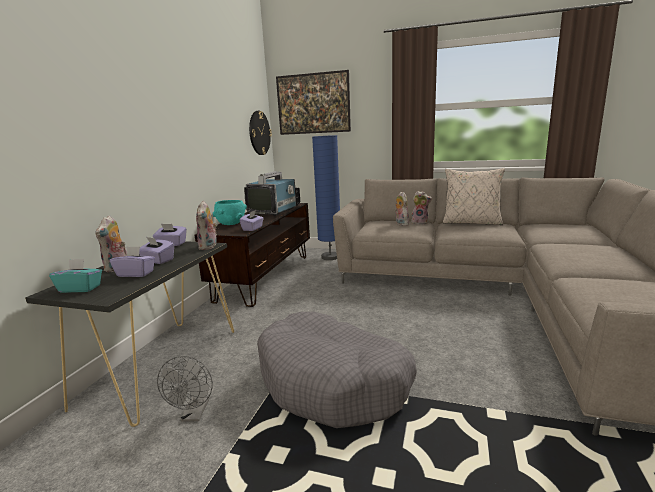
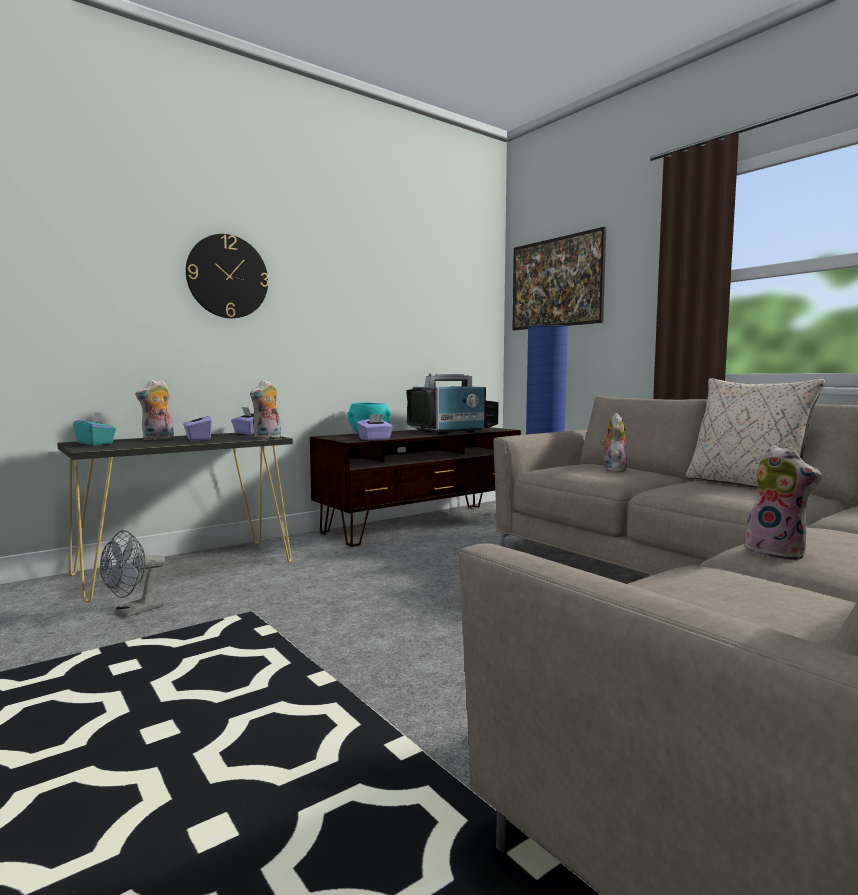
camera: 35 degrees right, 10 degrees down
purple tissue box [110,247,155,277] -> none
wall clock [249,111,272,155] -> wall clock moved to [186,234,269,318]
grey dog bed [257,312,417,428] -> none
plush toy [411,191,432,224] -> plush toy moved to [744,445,822,560]

